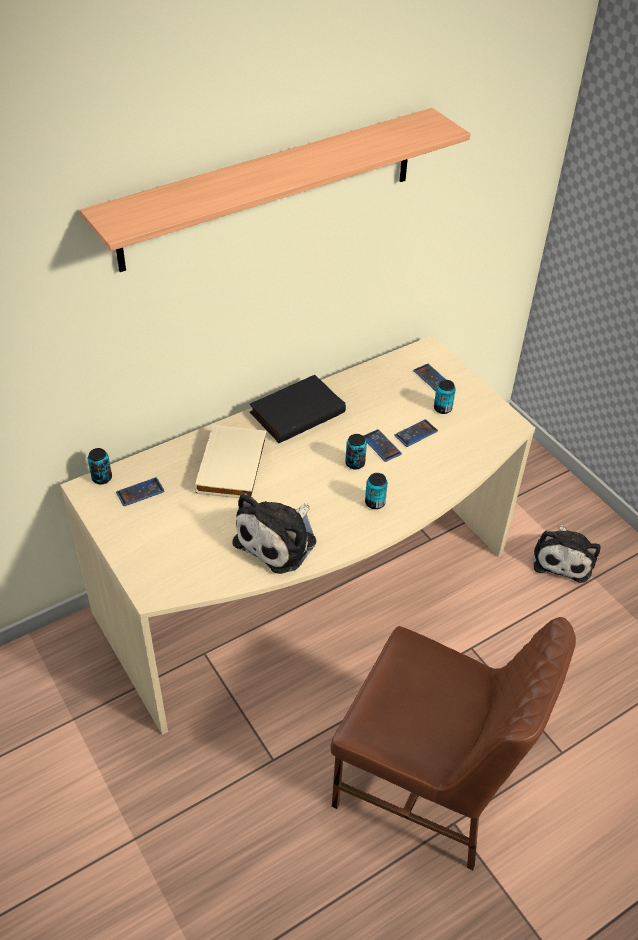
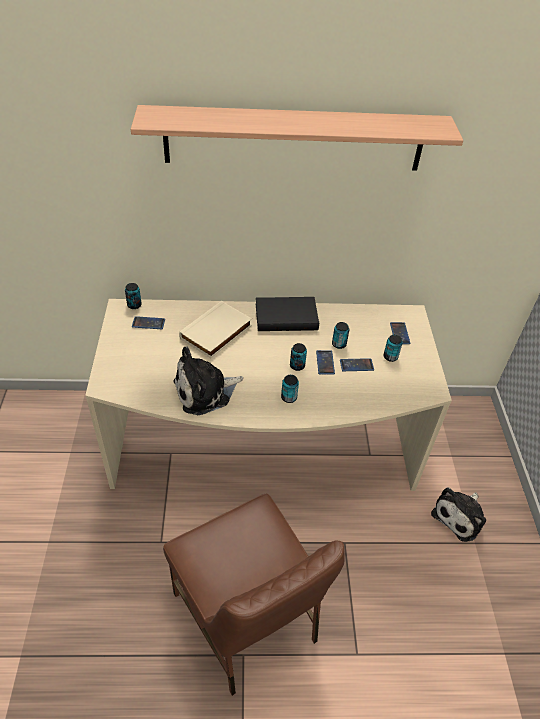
camera: 30 degrees right, 0 degrees up
none -> can [332,322,349,349]

